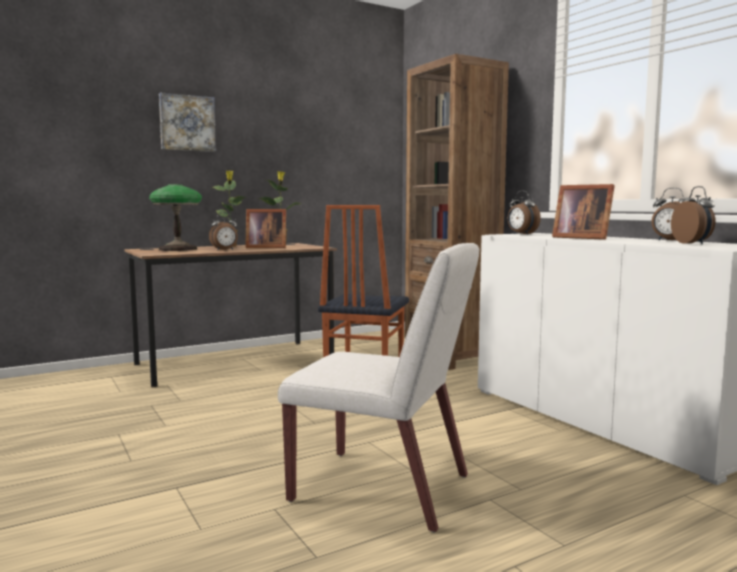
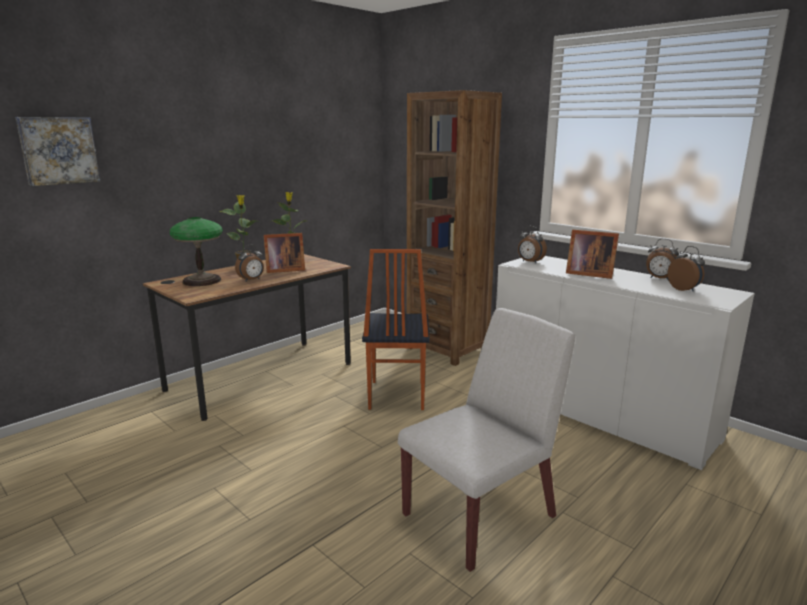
camera: 15 degrees left, 10 degrees up
picture [159,92,216,152] -> picture moved to [15,117,101,186]
white chair [278,243,479,533] -> white chair turned 45 degrees counterclockwise [398,308,575,572]

